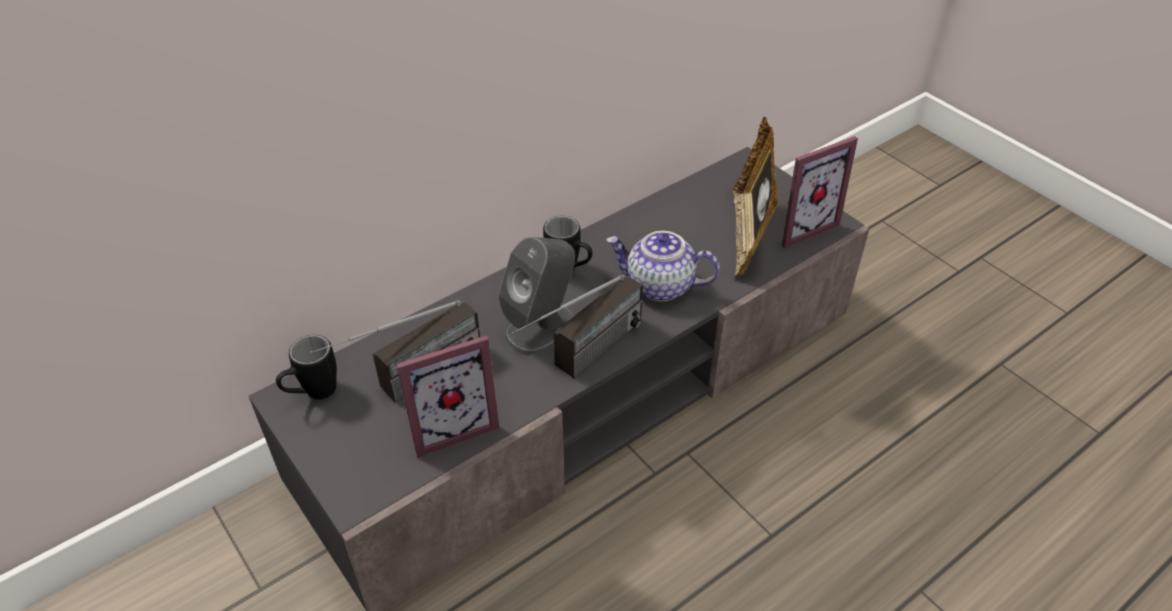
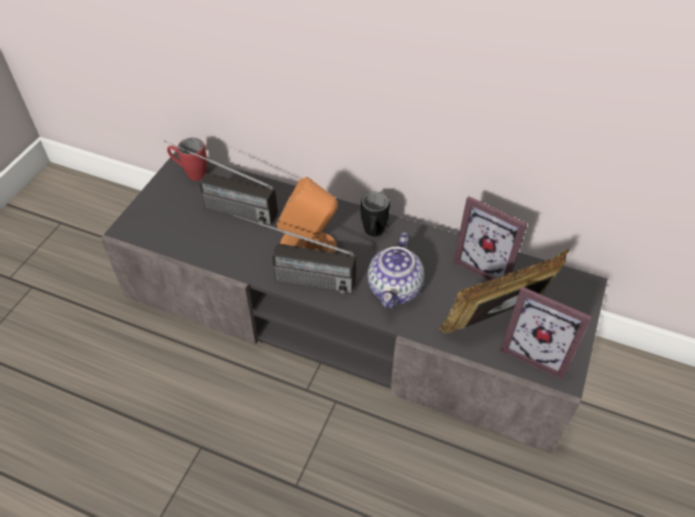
camera: 60 degrees right, 5 degrees up
black mug [276,335,337,400] -> red mug [167,138,207,181]
picture frame [396,335,500,457] -> picture frame moved to [453,196,527,280]
grey speaker [498,237,575,355] -> orange speaker [277,177,337,252]
teapot [606,231,720,302] -> teapot turned 150 degrees counterclockwise [368,232,424,308]

